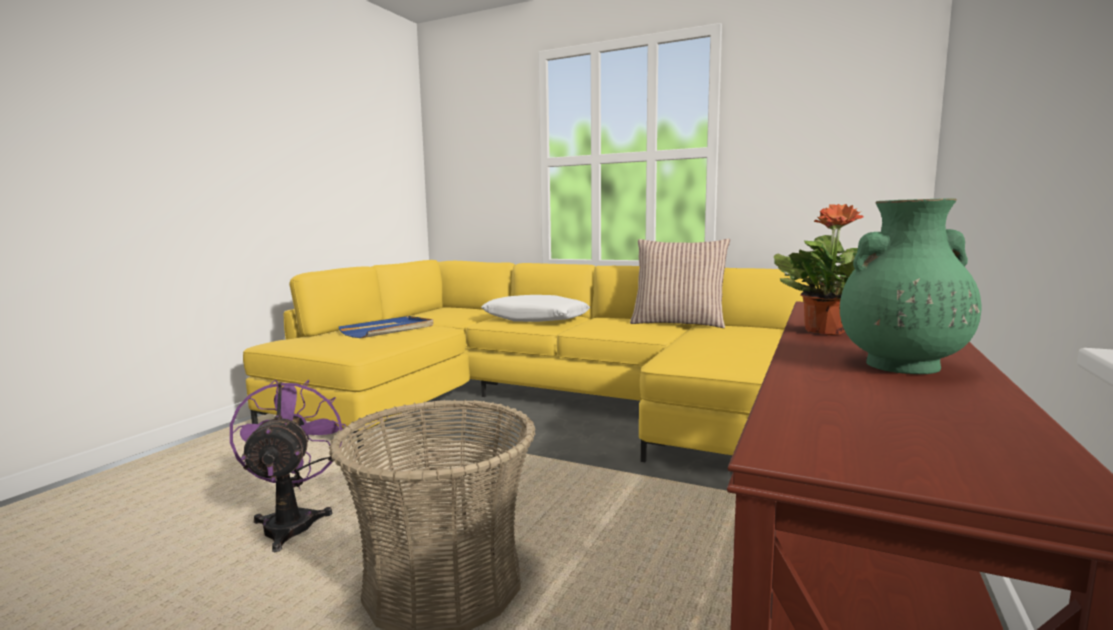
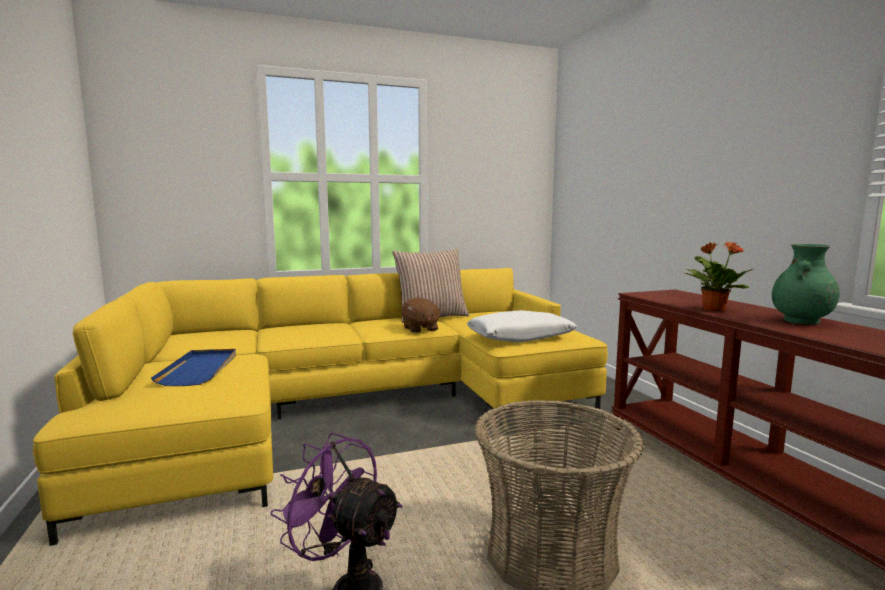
camera: 45 degrees left, 0 degrees up
white pillow [482,295,590,322] -> white pillow moved to [467,310,577,343]
none -> brown plush toy [402,297,442,333]

